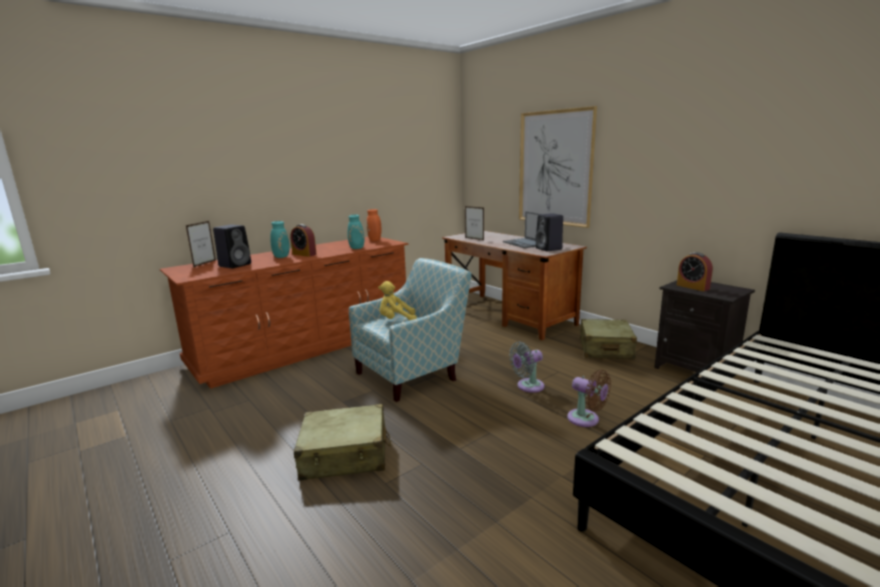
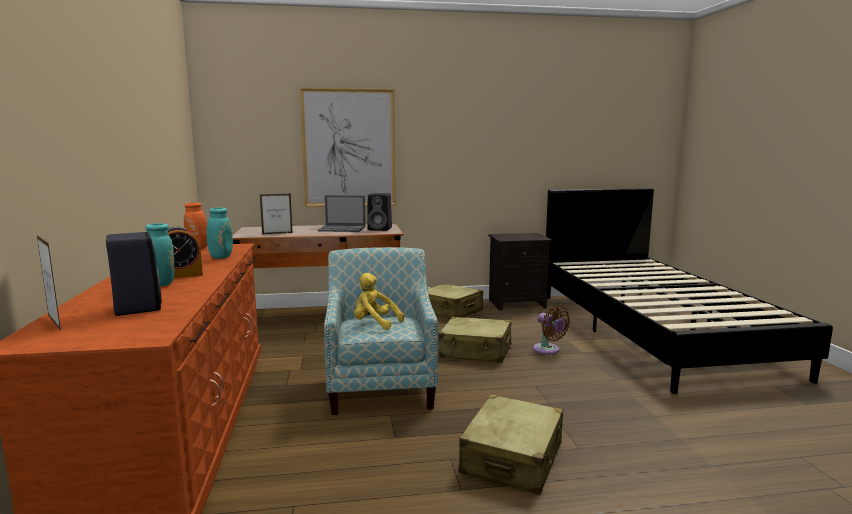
camera: 60 degrees left, 5 degrees down
yellow plush toy [378,281,417,320] -> yellow plush toy turned 90 degrees clockwise [354,273,404,330]
grey fan [509,342,545,393] -> beige suitcase [438,317,512,363]
brown fan [567,370,611,427] -> brown fan turned 75 degrees clockwise [533,306,570,354]
alarm clock [677,252,713,291] -> none

